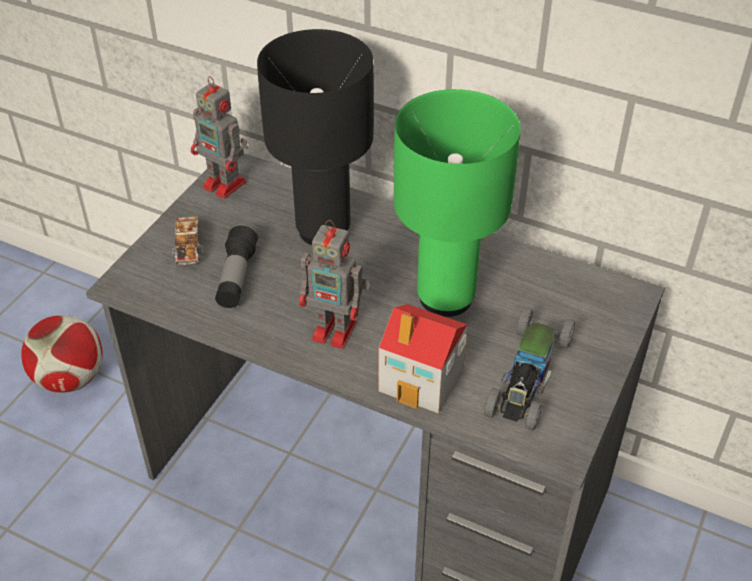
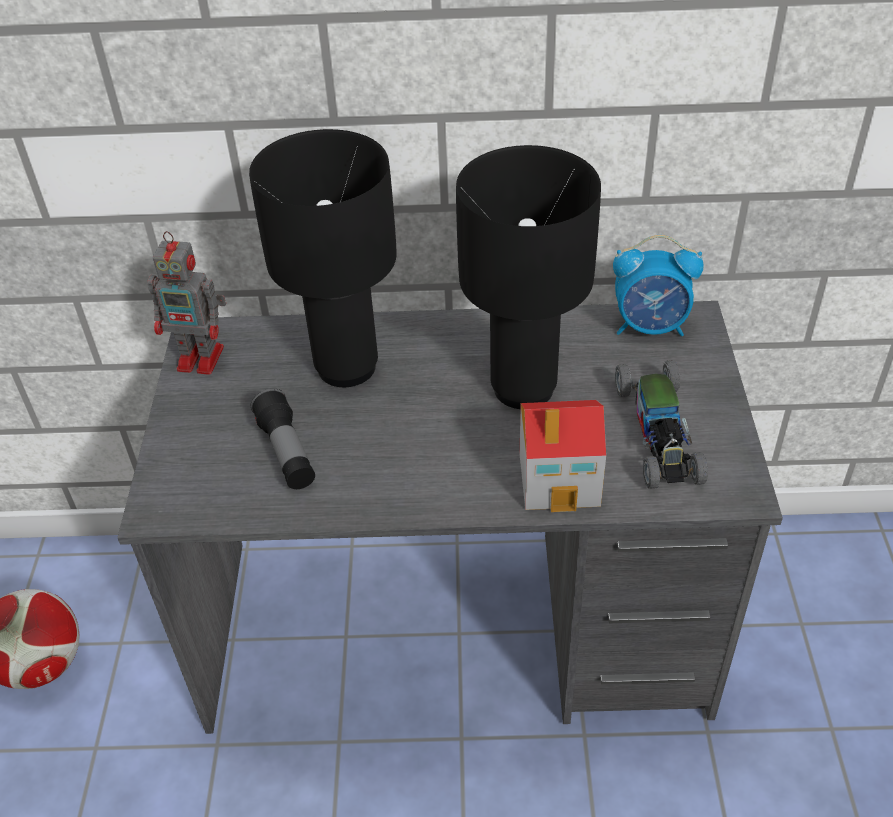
camera: 25 degrees left, 0 degrees up
toy car [172,216,203,265] -> none
toy robot [299,220,370,349] -> none
green table lamp [394,89,521,317] -> black table lamp [456,145,601,409]
none -> alarm clock [613,235,704,336]

